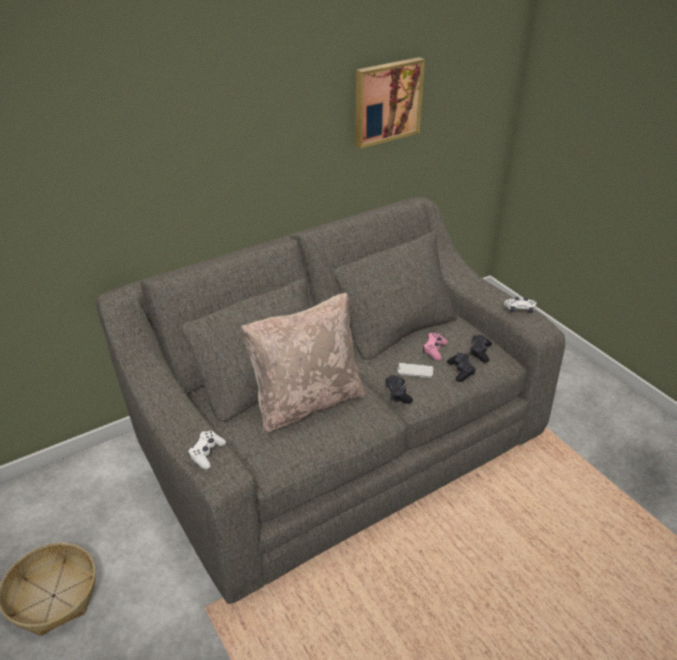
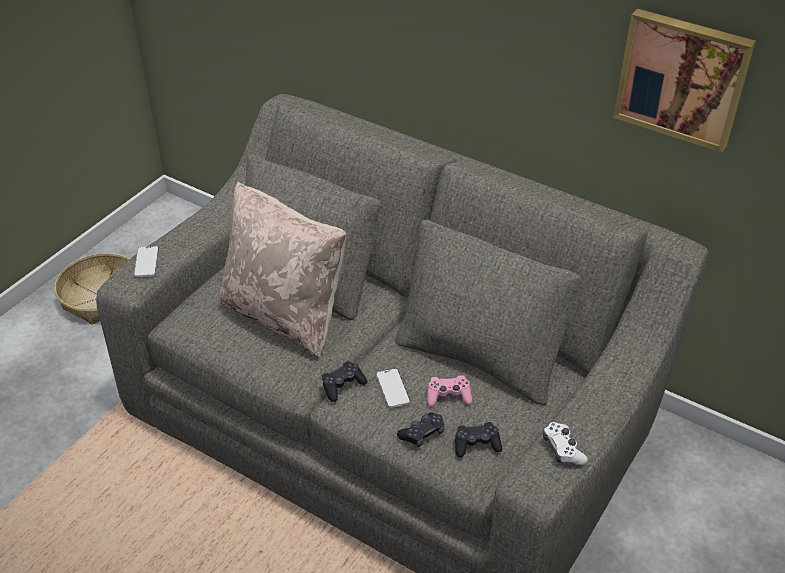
camera: 65 degrees right, 5 degrees up
white game controller [188,431,226,469] -> phone [134,246,159,277]

